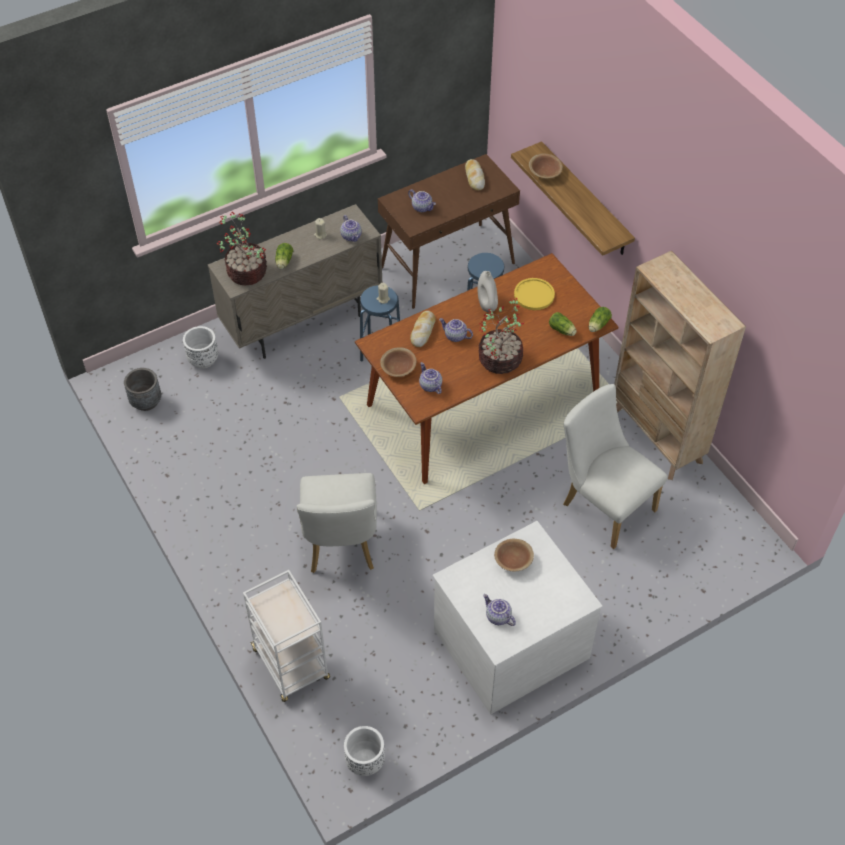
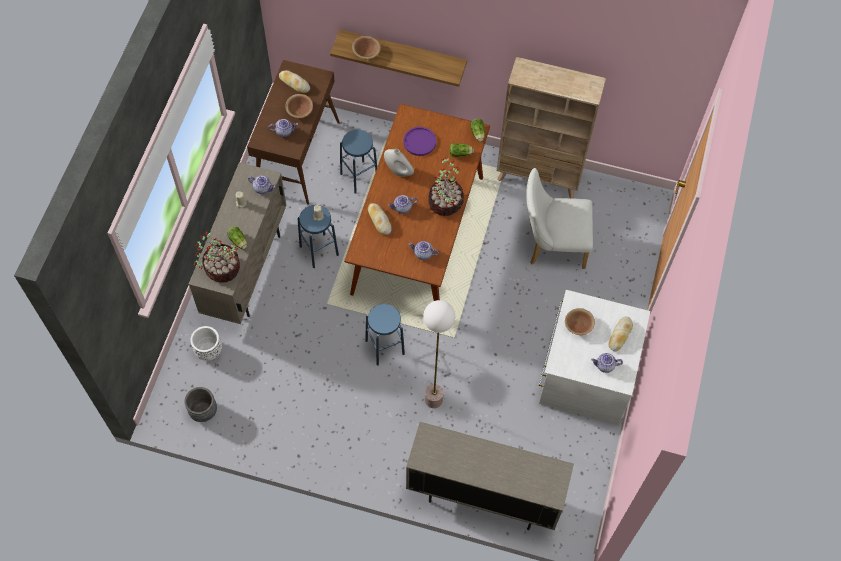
camera: 45 degrees left, 10 degrees up
white cart [243,570,330,702] -> beige cabinet [406,422,574,530]
white chair [296,473,377,573] -> floor lamp [423,300,455,408]
white planter [344,726,385,776] -> none
brown bowl [380,347,416,377] -> brown bowl moved to [285,94,313,118]
yellow plate [514,278,555,310] -> purple plate [403,127,436,156]
none -> blue stool [365,304,405,366]
none -> bread [608,317,633,352]

